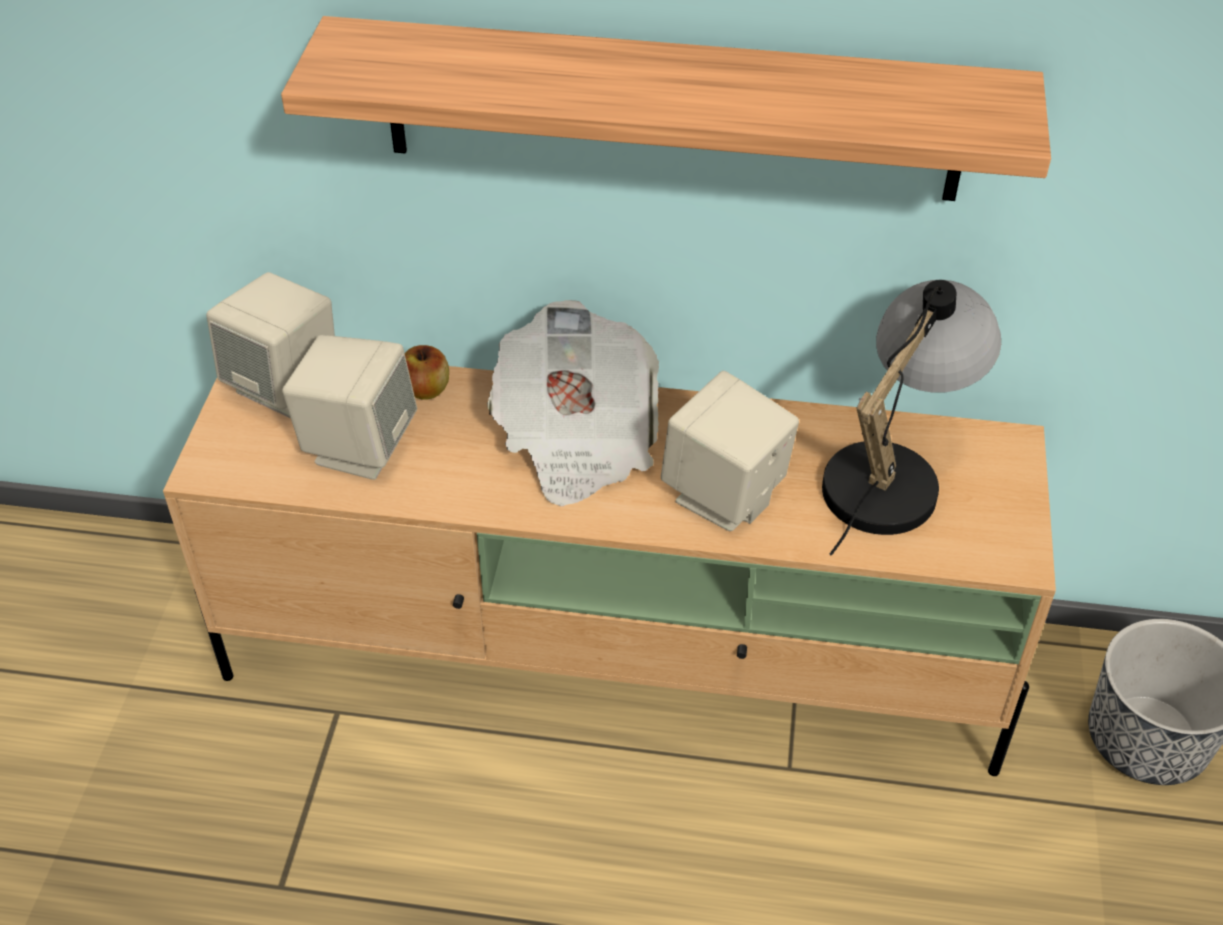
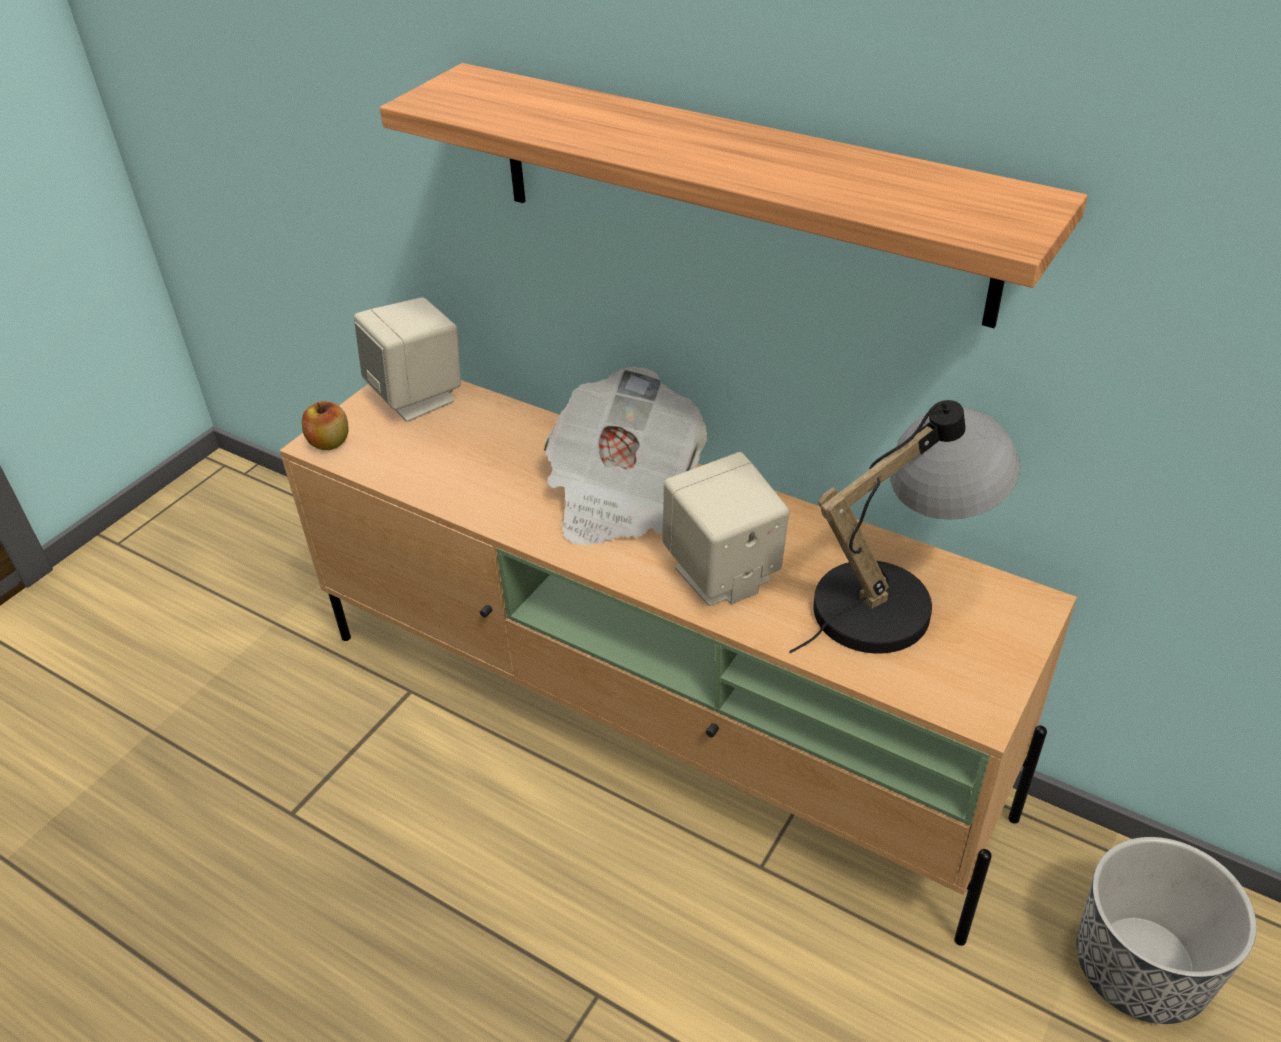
camera: 25 degrees right, 5 degrees down
beige speaker [282,335,417,480] -> none
apple [405,345,449,400] -> apple moved to [302,401,349,450]

